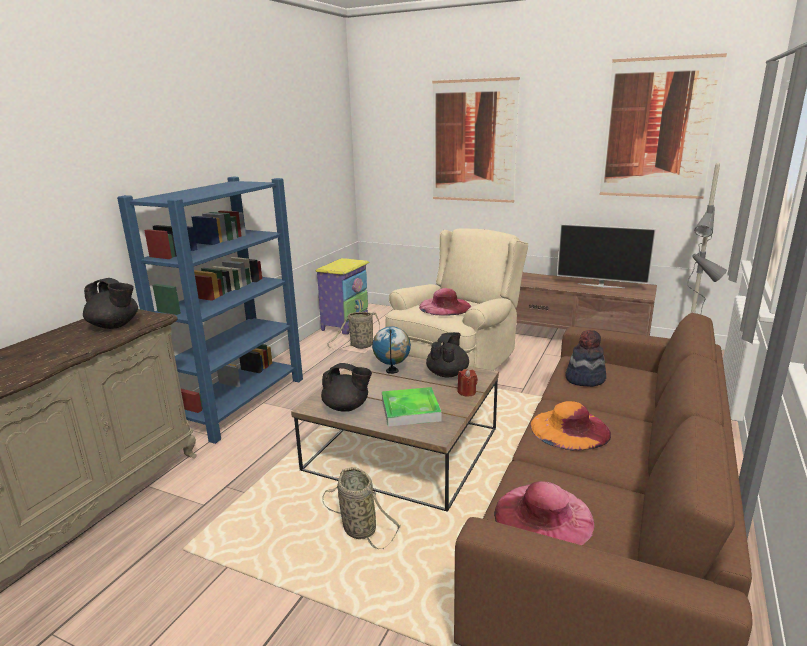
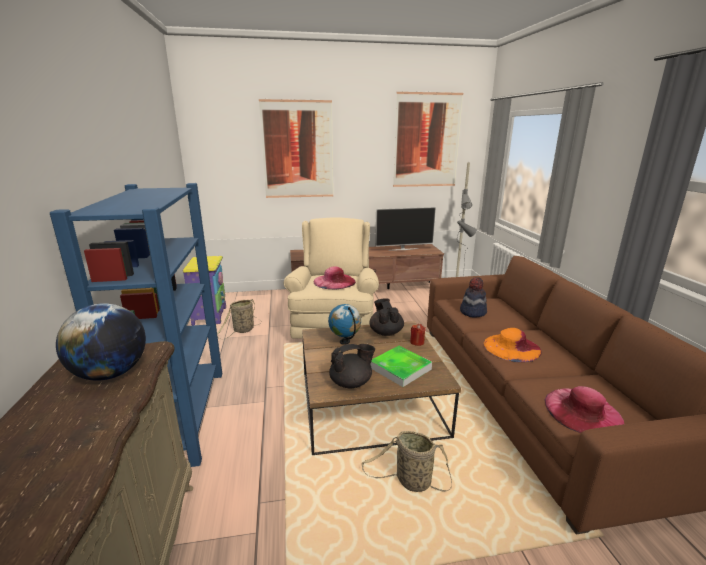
camera: 35 degrees left, 0 degrees up
black teapot [83,278,138,329] -> globe [56,303,146,381]

